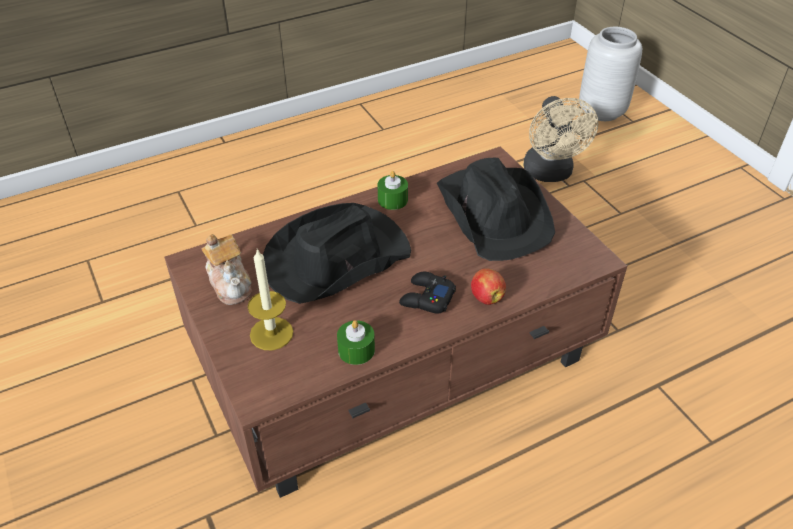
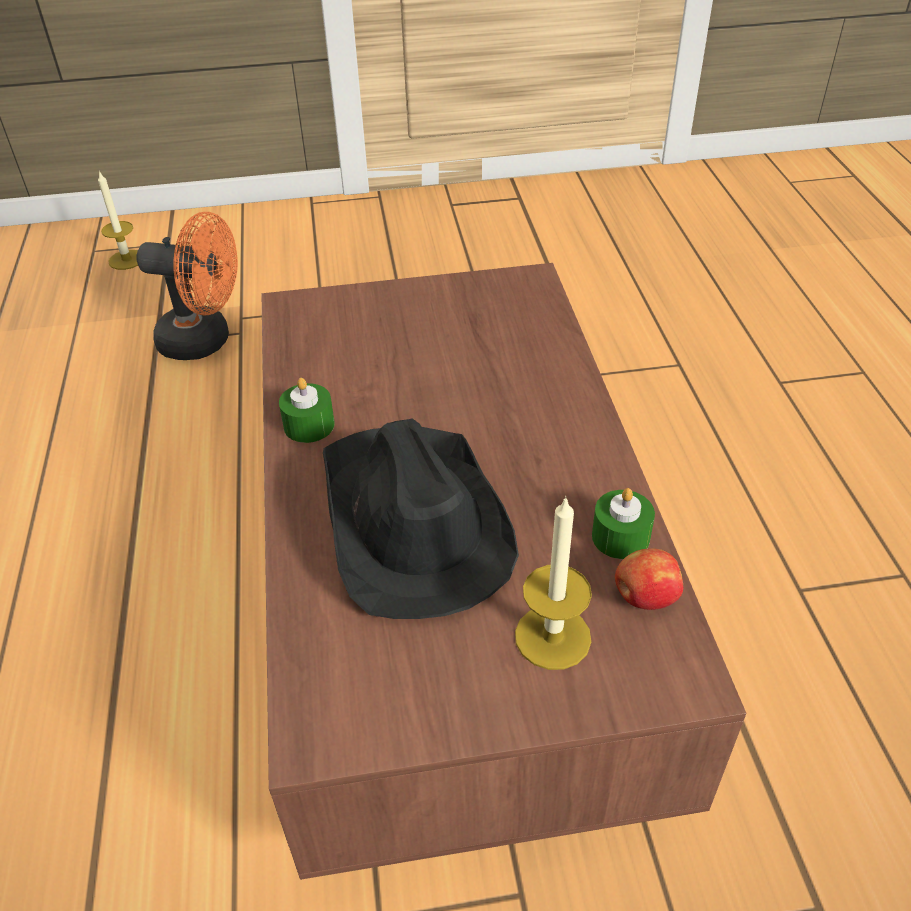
camera: 70 degrees left, 0 degrees up
teapot [202,234,252,305] -> none
black game controller [399,272,456,314] -> none
black hat [437,158,555,261] -> none
apple [471,268,506,305] -> apple moved to [615,548,684,610]
beige fan [524,96,598,182] -> orange fan [137,212,238,360]
grey vase [579,27,642,121] -> candle [98,171,138,270]

